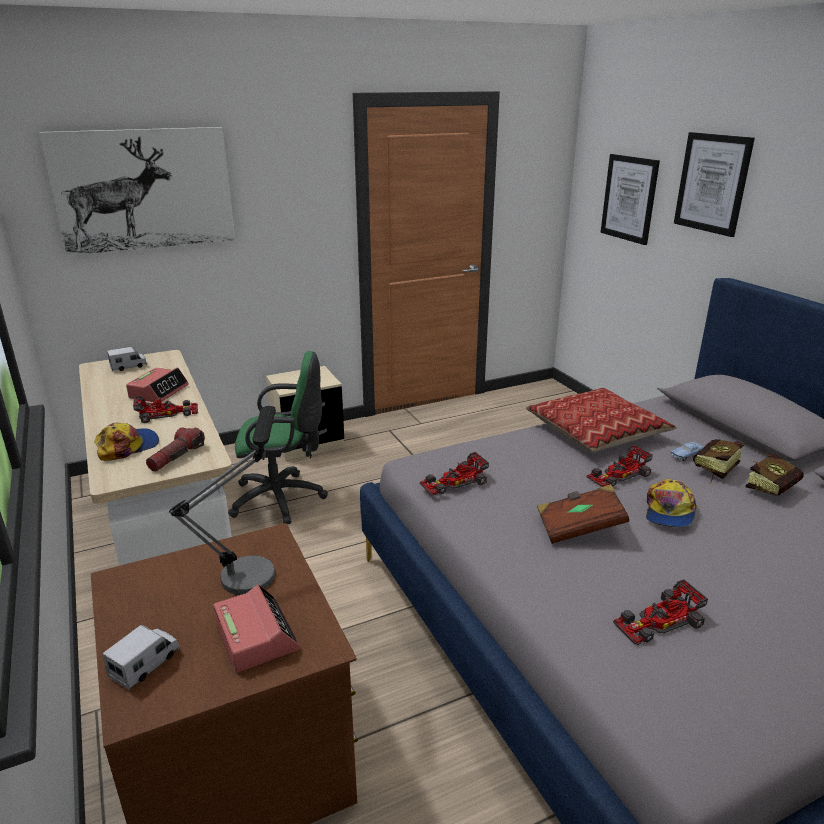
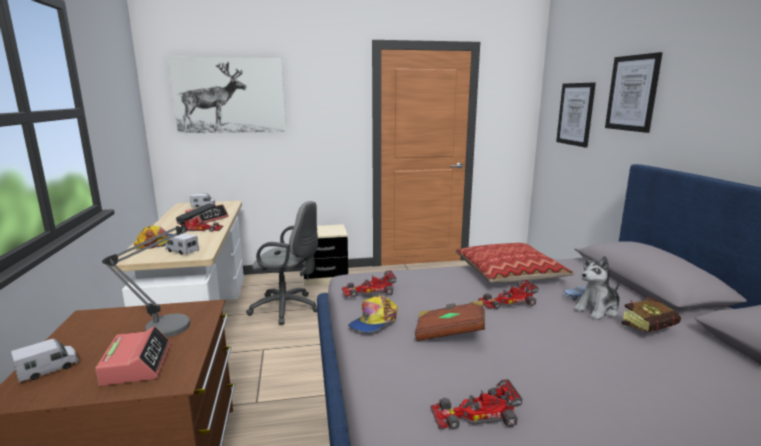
camera: 15 degrees right, 10 degrees down
flashlight [146,428,205,472] -> toy truck [165,233,199,255]
green office chair [228,351,328,524] -> grey office chair [246,201,318,325]
cap [646,479,697,527] -> cap moved to [348,295,398,332]
book [693,439,744,485] -> plush toy [573,256,620,320]

